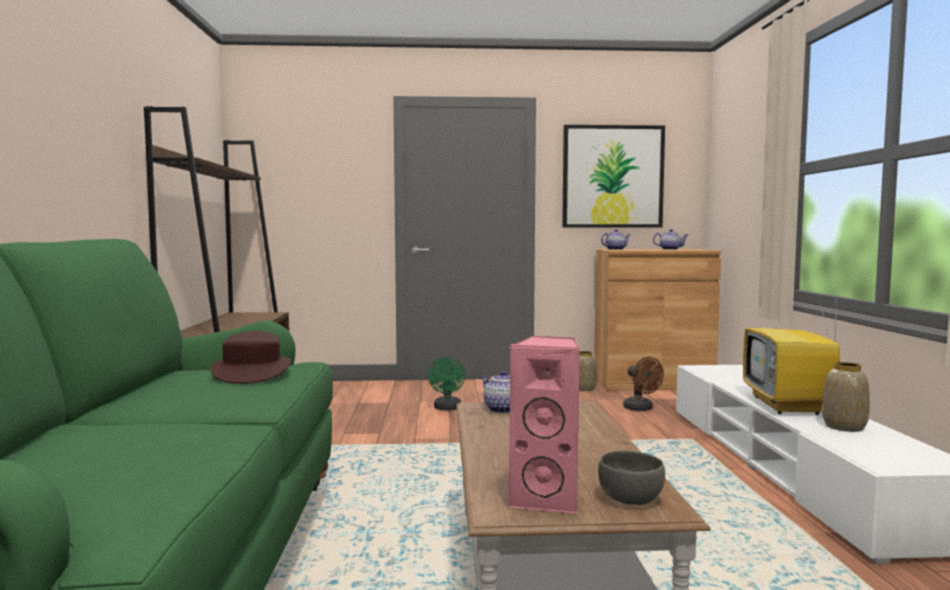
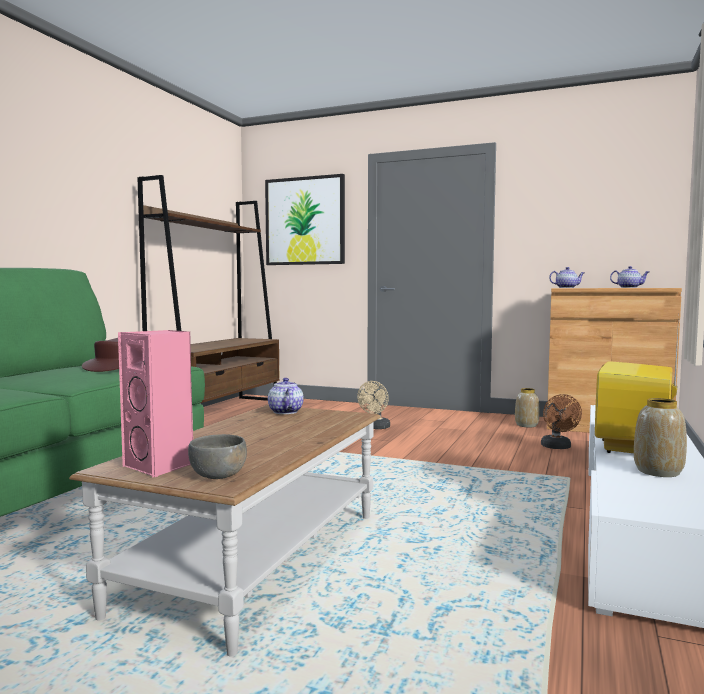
camera: 25 degrees right, 0 degrees up
green fan [428,357,465,410] -> beige fan [357,381,390,429]
picture [562,125,665,227] -> picture moved to [265,174,345,265]

